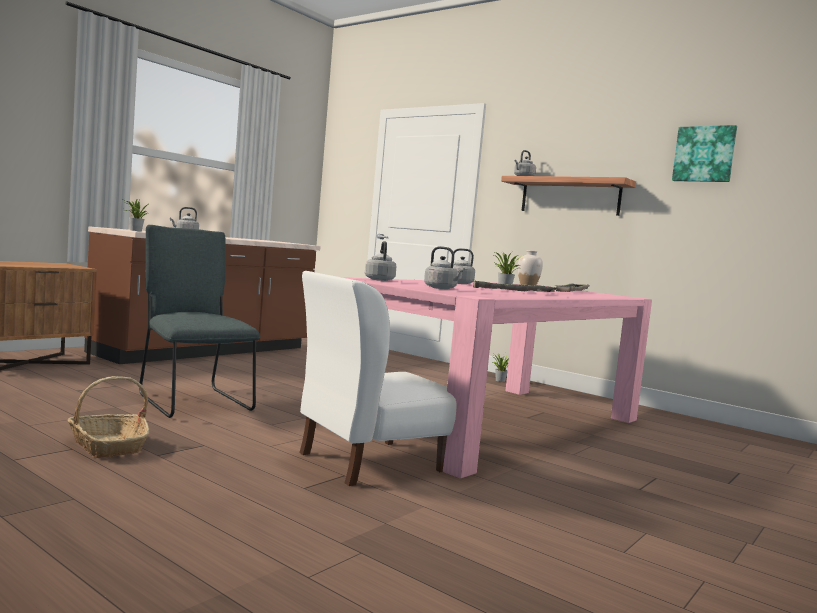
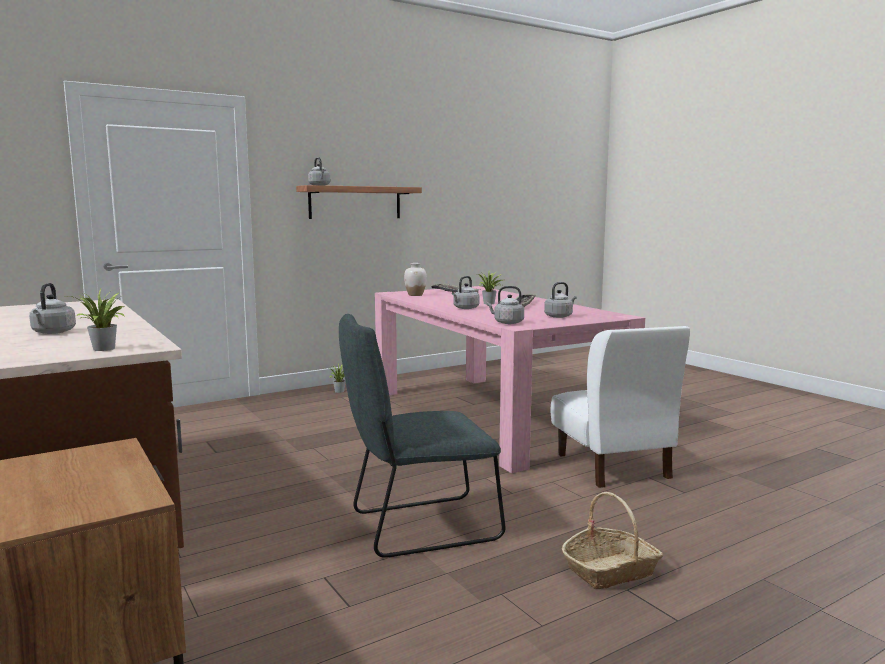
camera: 70 degrees left, 5 degrees up
picture [672,125,737,182] -> none

